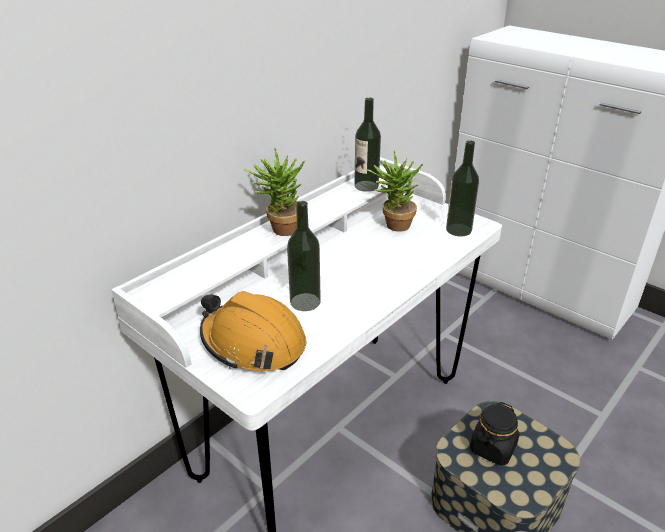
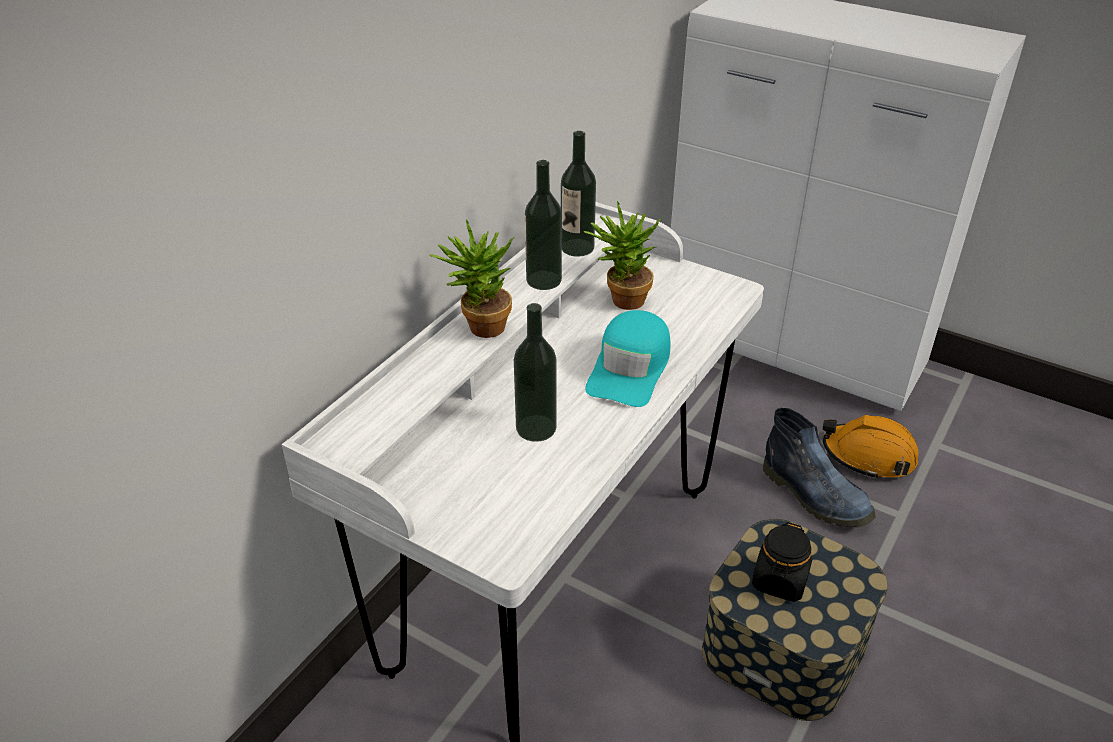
camera: 10 degrees left, 5 degrees up
orange hard hat [200,291,306,371] -> orange hard hat moved to [823,415,918,479]
bottle [446,140,479,237] -> bottle moved to [525,160,562,290]
none -> turquoise cap [585,310,670,407]
none -> boot [763,408,876,527]

